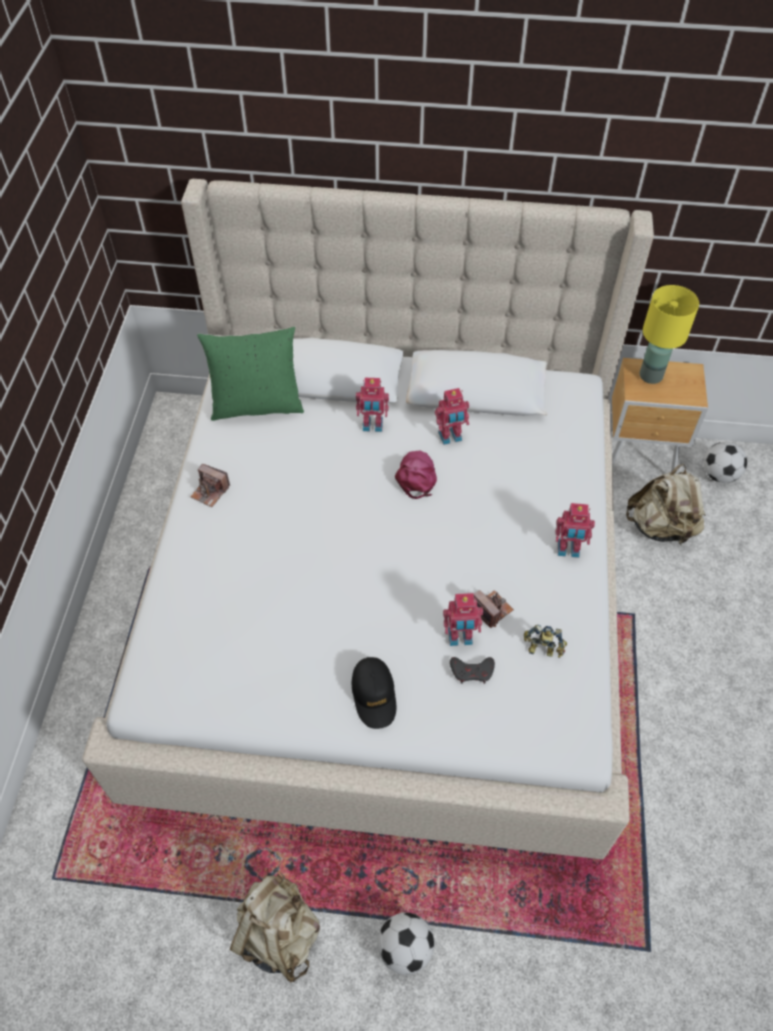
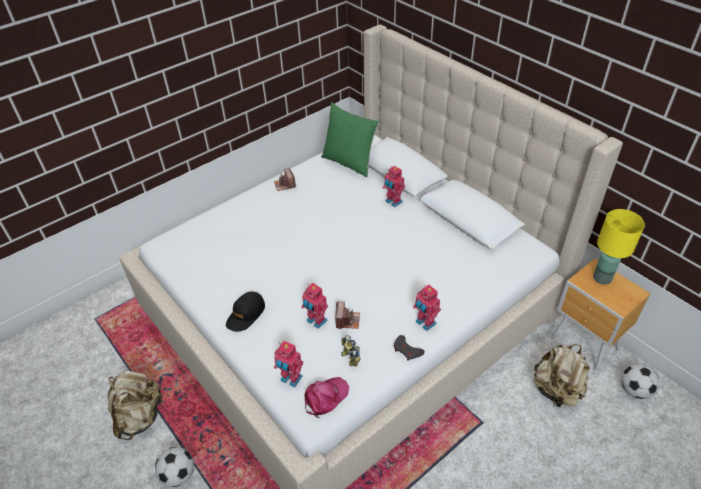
camera: 45 degrees right, 10 degrees down
pink cap [395,450,437,499] -> pink cap moved to [304,377,349,418]
toy robot [435,388,469,445] -> toy robot moved to [274,341,303,387]
grey game controller [450,657,495,684] -> grey game controller moved to [394,335,424,361]

